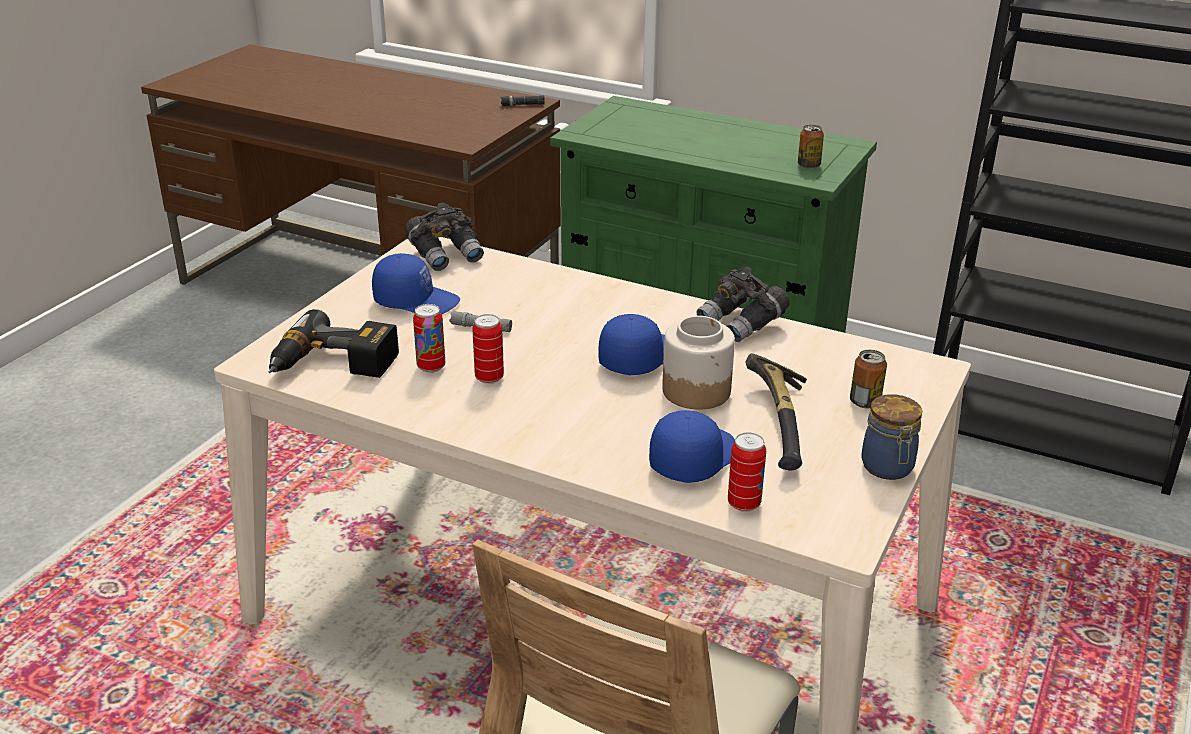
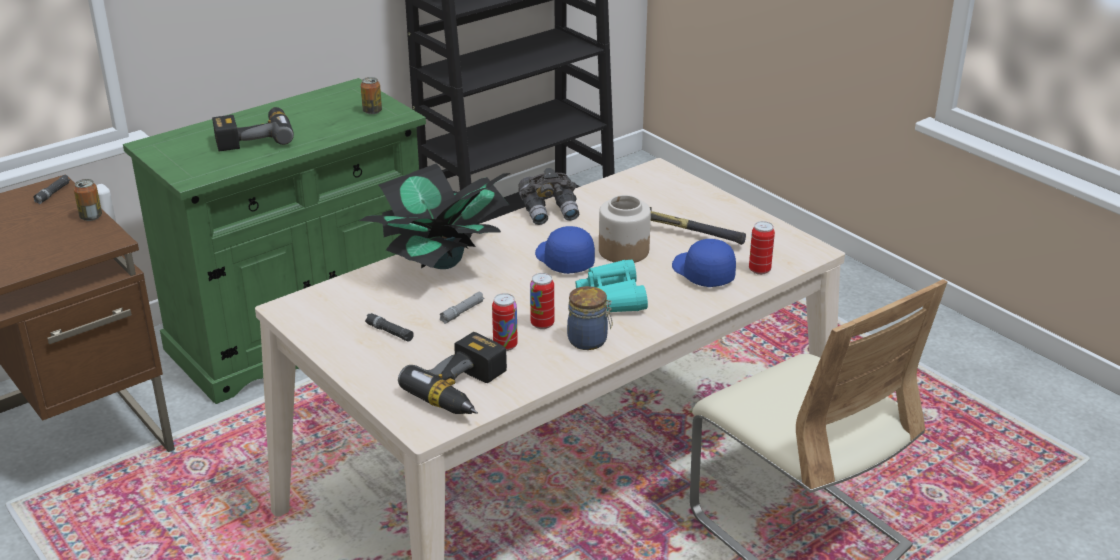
camera: 65 degrees left, 0 degrees up
blue cap [372,253,460,314] -> black flashlight [365,313,414,342]
grey binoculars [405,203,484,271] -> none
can [850,350,887,408] -> can moved to [74,179,102,221]
jar [861,394,922,480] -> jar moved to [567,286,612,350]
none -> power drill [212,107,294,151]
none -> potted plant [359,163,511,269]
none -> turquoise binoculars [576,260,648,312]

